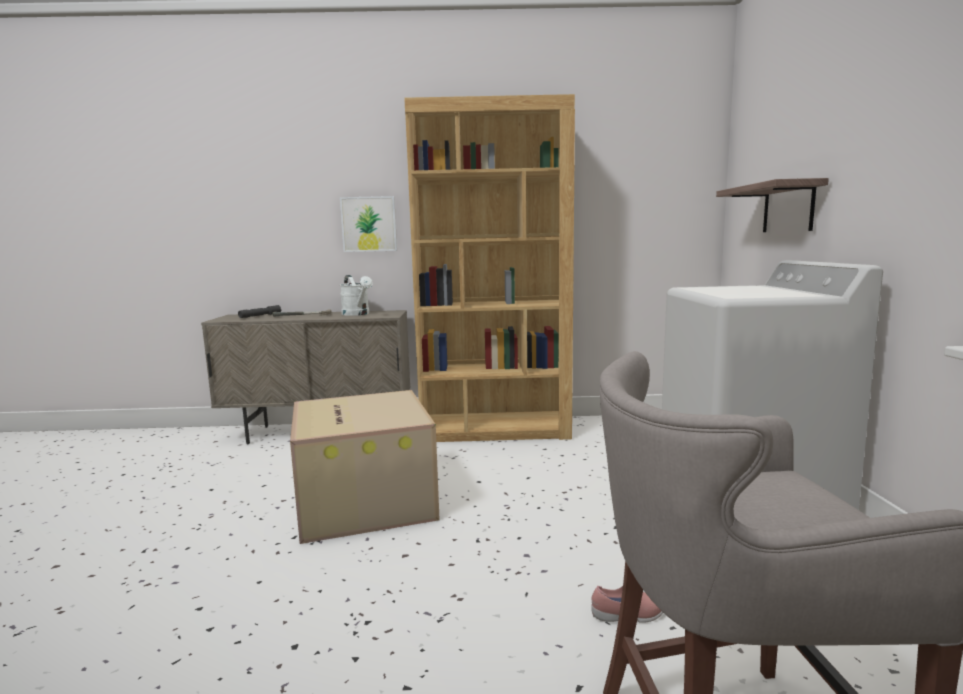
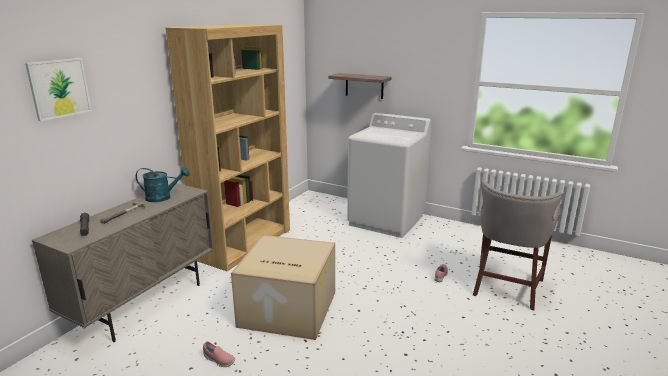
camera: 60 degrees left, 10 degrees up
picture [340,196,397,252] -> picture moved to [25,58,92,121]
white watering can [340,275,373,316] -> turquoise watering can [136,167,190,202]
none -> pink shoe [203,341,235,367]

